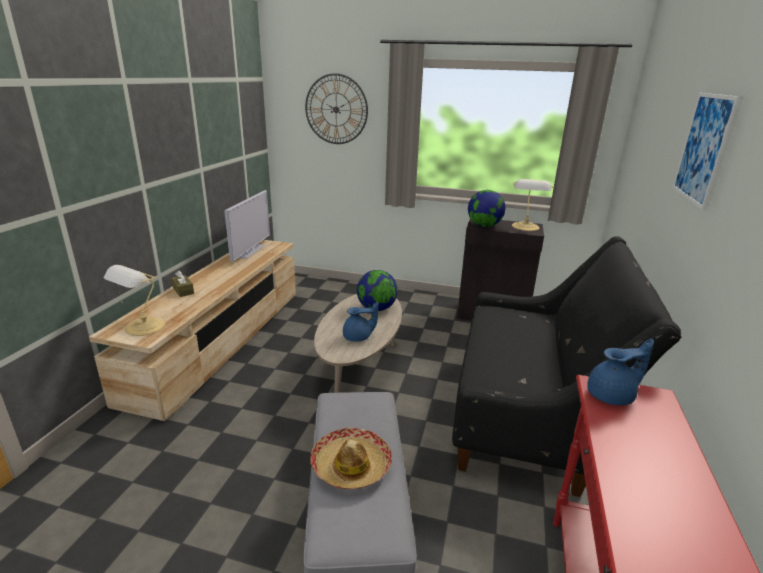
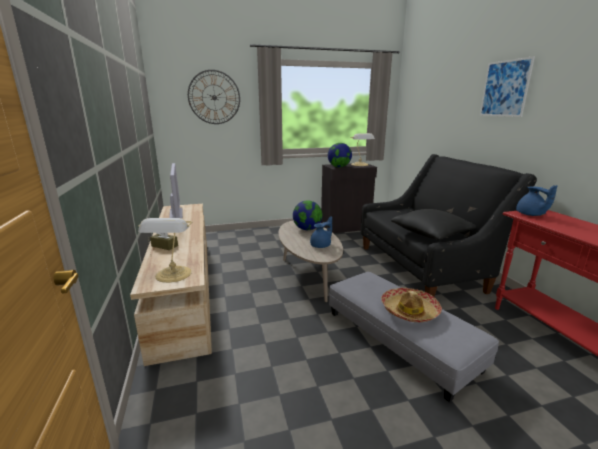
camera: 30 degrees left, 5 degrees down
blue teapot [587,339,654,405] -> blue teapot turned 120 degrees clockwise [516,185,557,216]
none -> black pillow [391,209,476,240]

